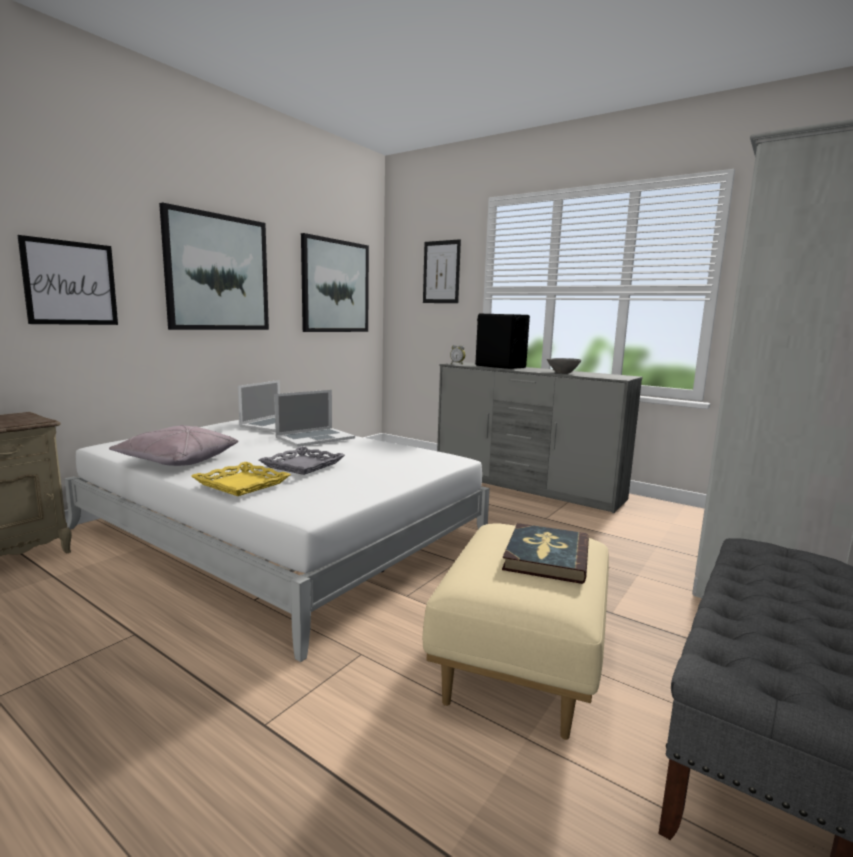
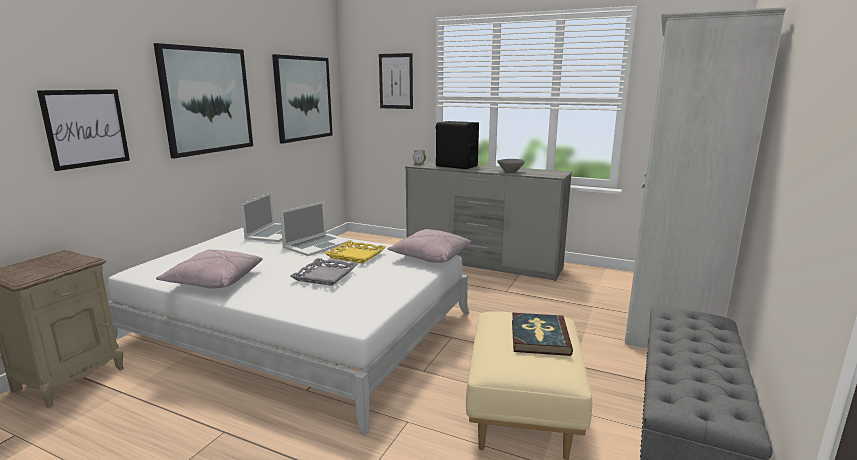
camera: 10 degrees left, 5 degrees up
yellow tray [191,462,291,496] -> yellow tray moved to [325,241,386,263]
none -> purple pillow [387,229,471,263]

